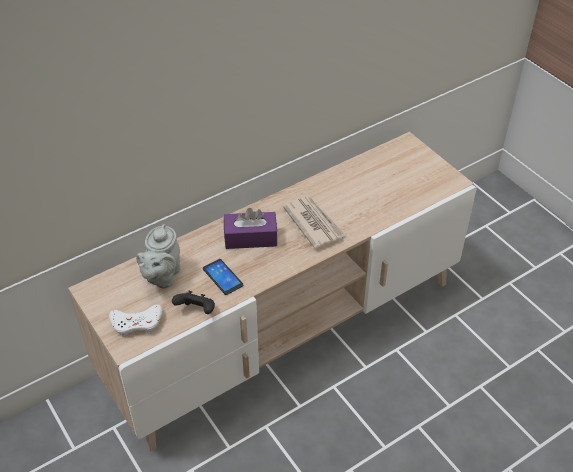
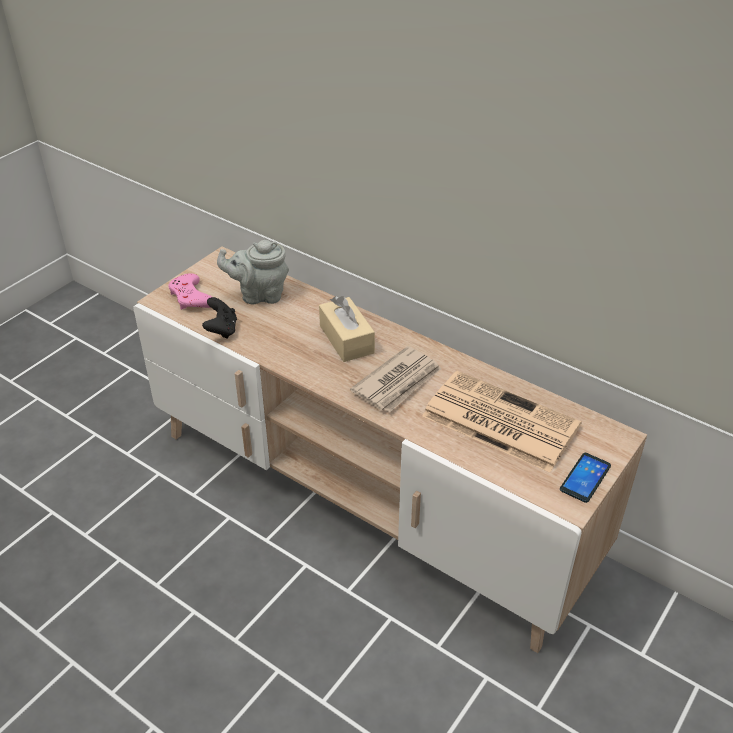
camera: 70 degrees right, 5 degrees down
white game controller [109,305,163,337] -> pink game controller [168,273,212,310]
phone [203,259,243,295] -> phone moved to [560,453,611,503]
purple tissue box [224,208,278,249] -> beige tissue box [319,296,375,362]
none -> newspaper [422,371,582,472]

